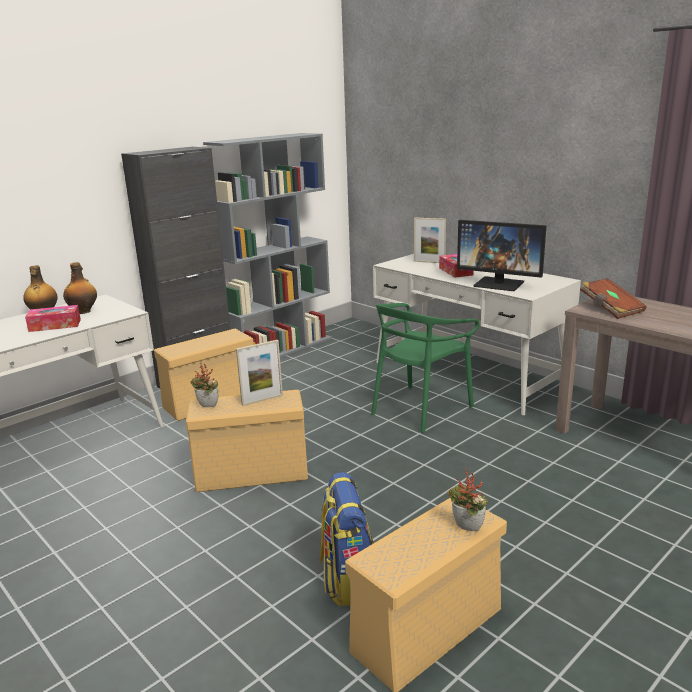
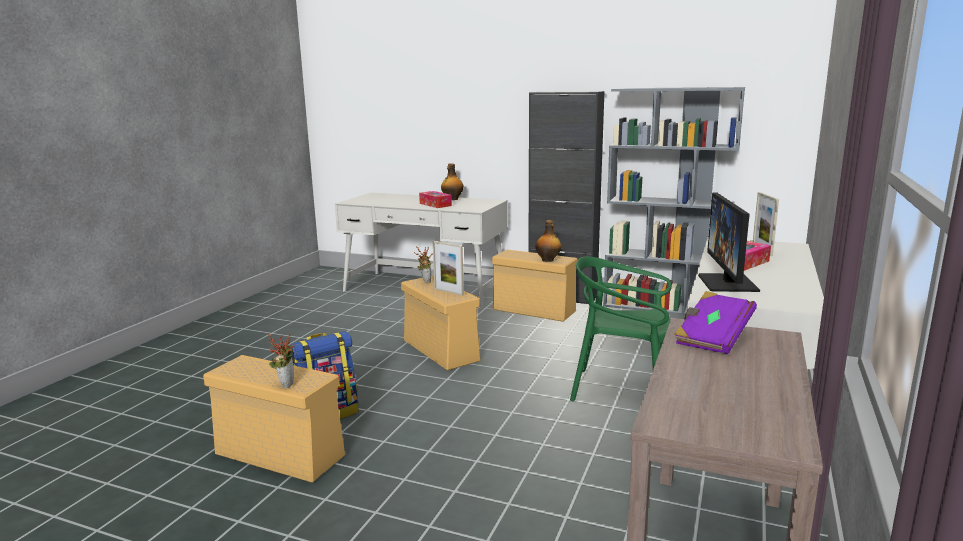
camera: 65 degrees right, 5 degrees down
bottle [63,262,97,314] -> bottle moved to [535,220,561,262]
brown book [580,278,647,319] -> purple book [674,291,757,354]

